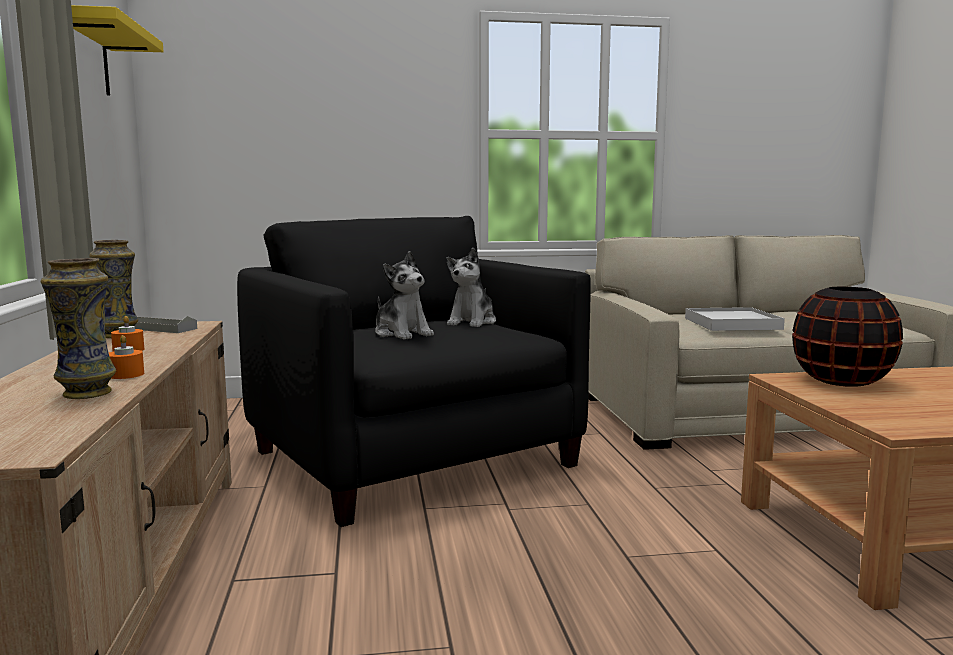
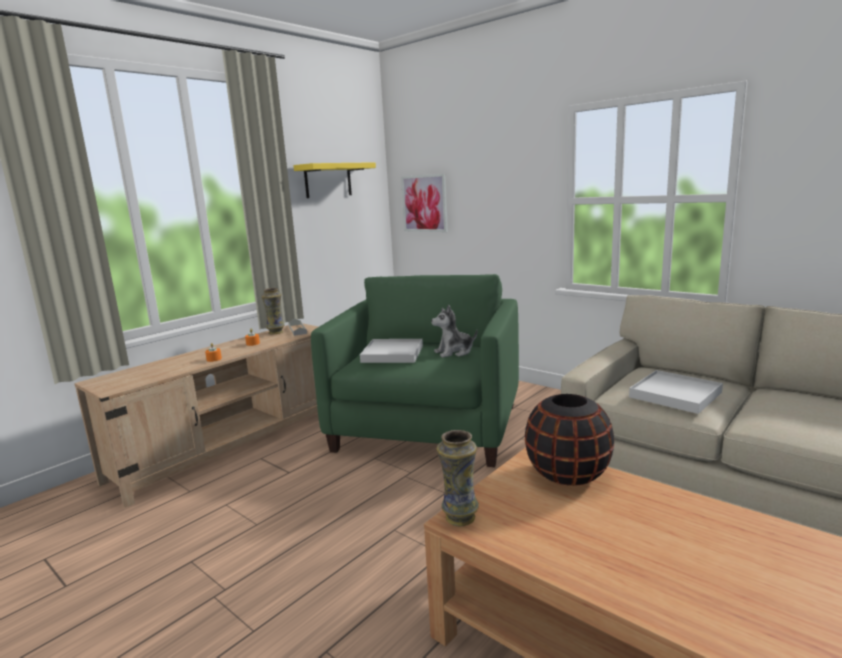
camera: 50 degrees right, 5 degrees up
vase [41,258,116,399] -> vase moved to [437,430,479,526]
black armchair [237,216,591,527] -> green armchair [311,274,519,467]
plush toy [375,251,434,340] -> white tray [360,339,423,363]
none -> picture [401,174,448,232]

